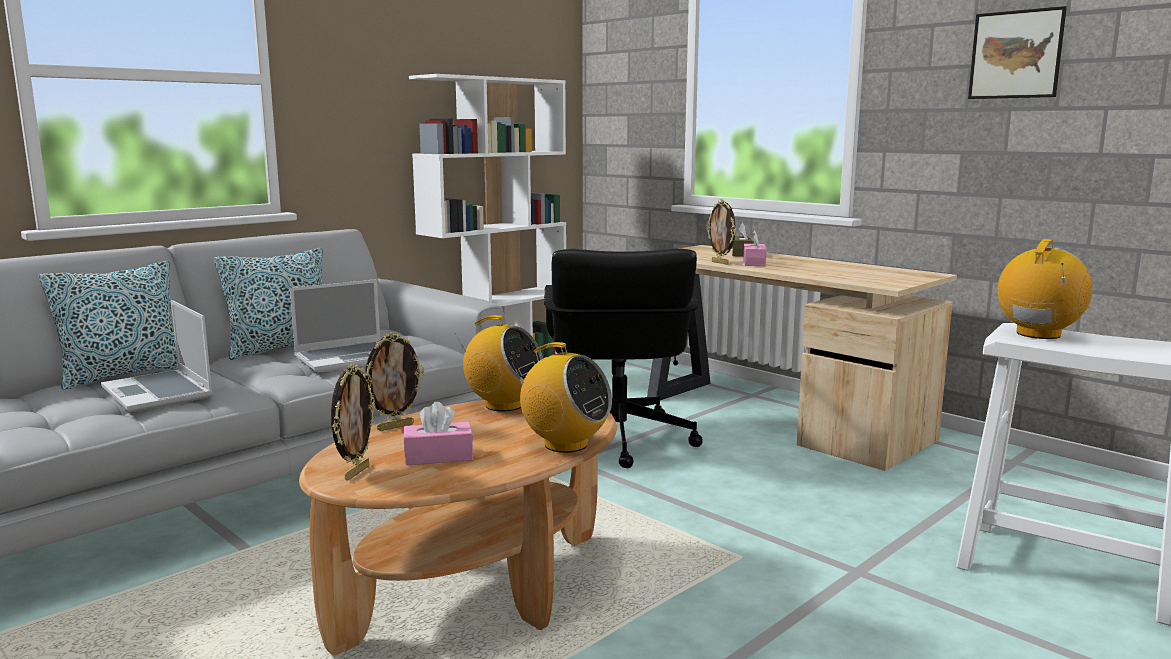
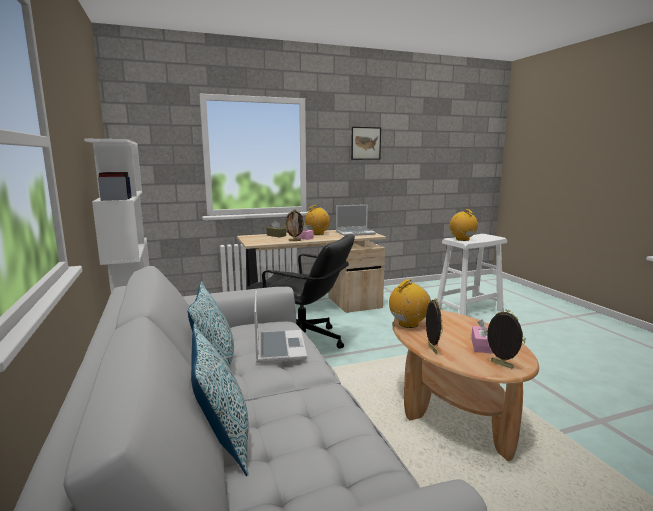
camera: 65 degrees left, 0 degrees up
laptop [101,300,213,413] -> laptop moved to [336,204,376,236]
radio [511,342,612,453] -> radio moved to [305,205,331,235]

